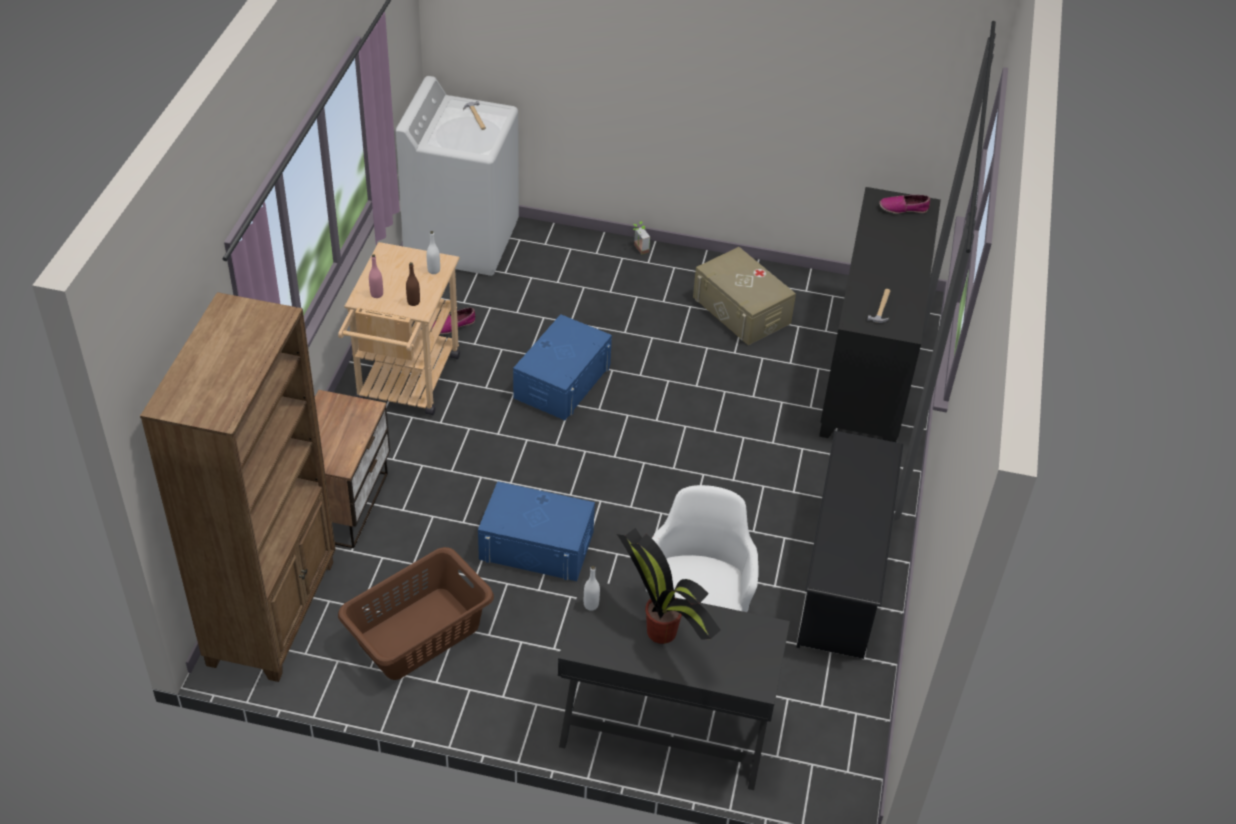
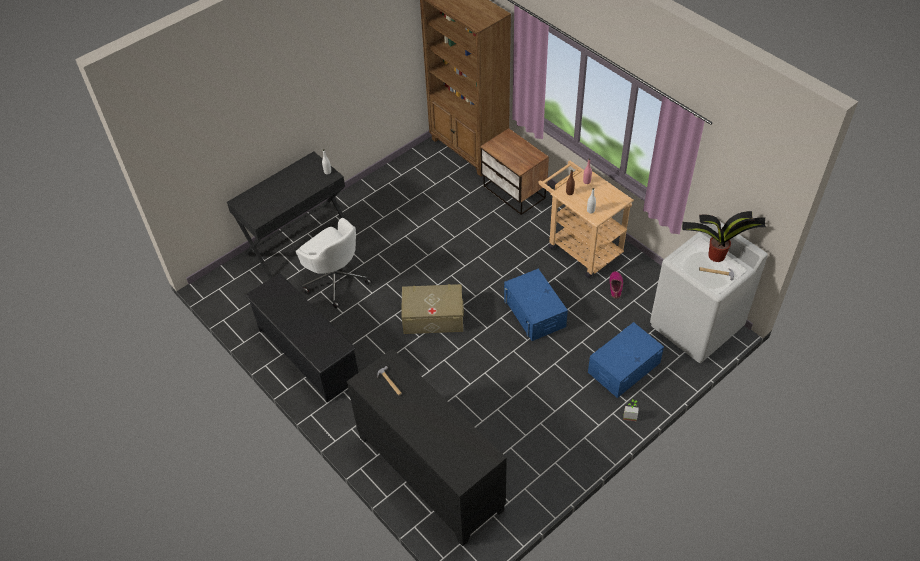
camera: 130 degrees right, 5 degrees up
brown laundry basket [338,547,494,680] -> none
blue storage box [478,481,595,581] -> blue storage box moved to [588,322,664,398]
potted plant [617,528,720,644] -> potted plant moved to [682,211,766,262]
beige storage box [693,247,796,345] -> beige storage box moved to [401,284,464,334]
shoe [879,195,930,214] -> none

